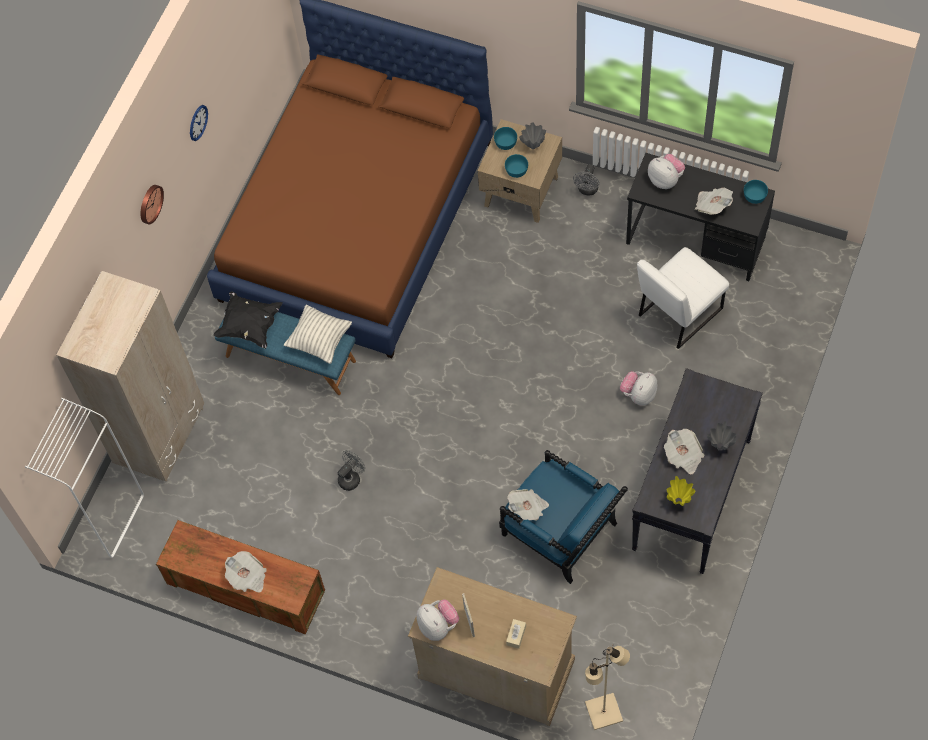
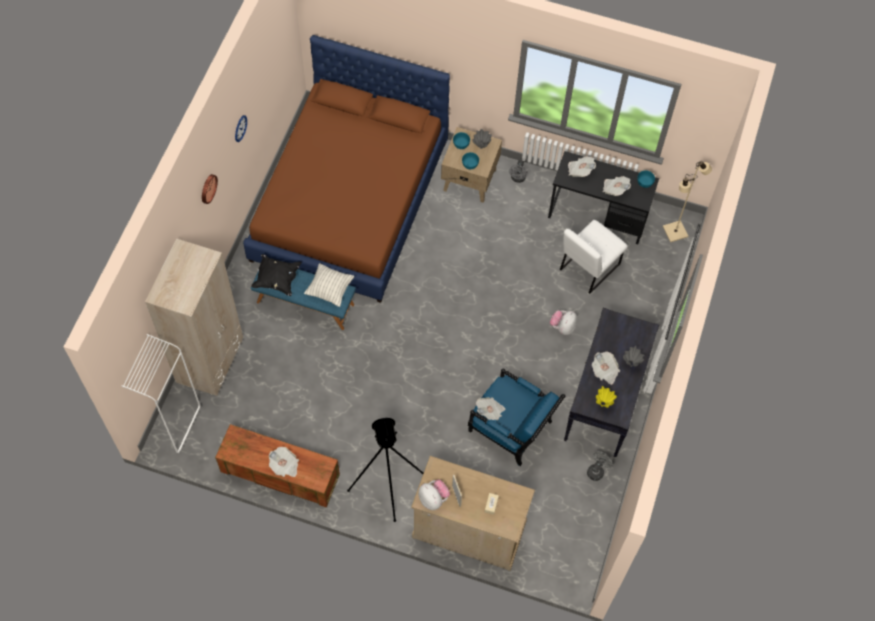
camera: 10 degrees left, 0 degrees up
grey fan [337,450,365,491] -> grey fan moved to [587,451,612,481]
beige floor lamp [585,644,630,730] -> beige floor lamp moved to [663,160,712,242]
plush toy [648,154,685,189] -> newspaper [568,156,596,177]
none -> black floor lamp [347,418,424,522]

